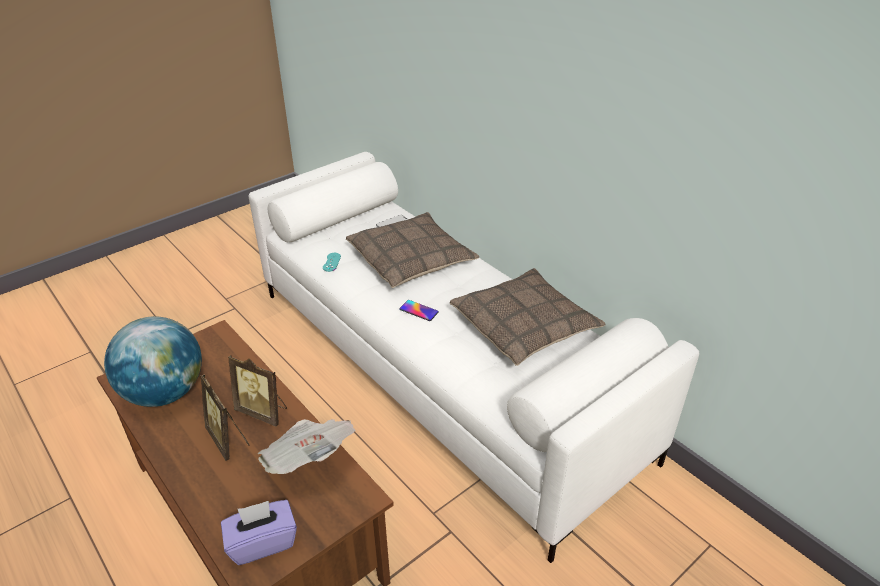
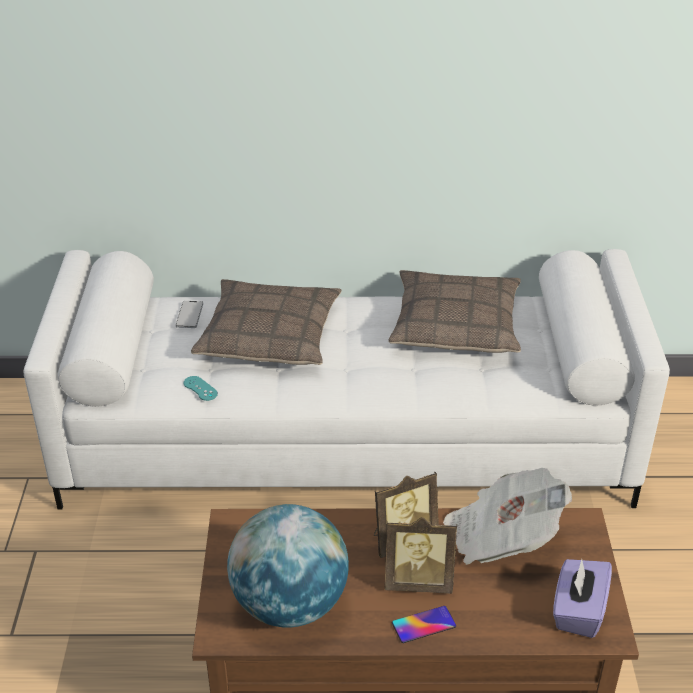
camera: 50 degrees left, 0 degrees up
phone [399,300,439,321] -> phone moved to [392,606,456,643]

